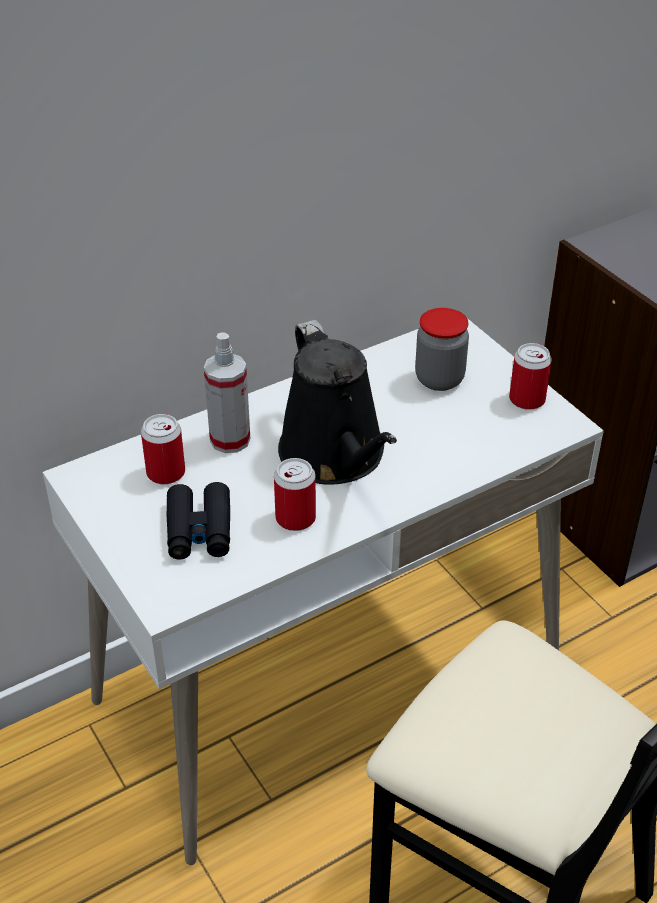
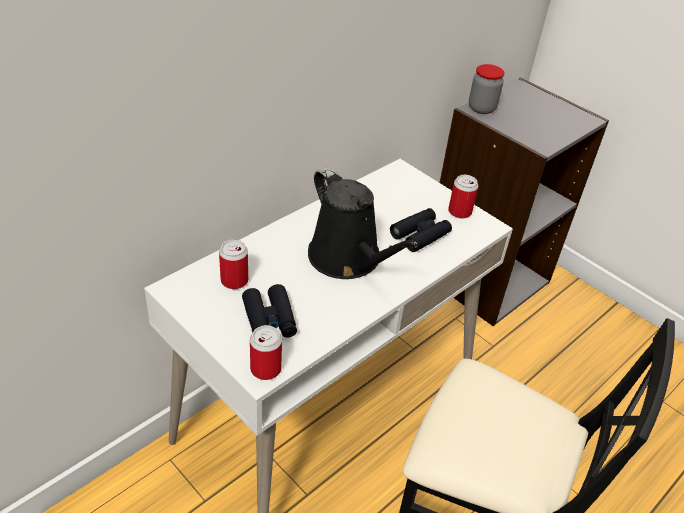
camera: 15 degrees left, 0 degrees up
spray bottle [204,332,251,453] -> none
can [274,458,316,531] -> can moved to [250,325,282,380]
jar [415,308,469,391] -> jar moved to [469,64,505,114]
none -> black binoculars [390,208,452,252]

